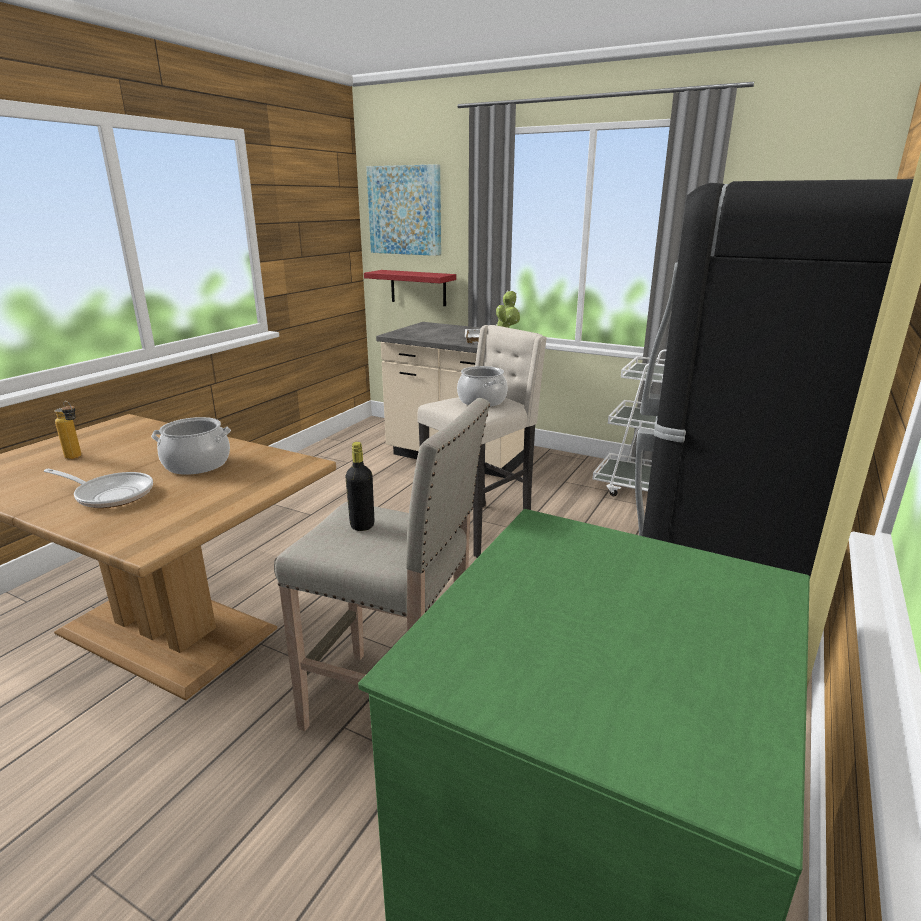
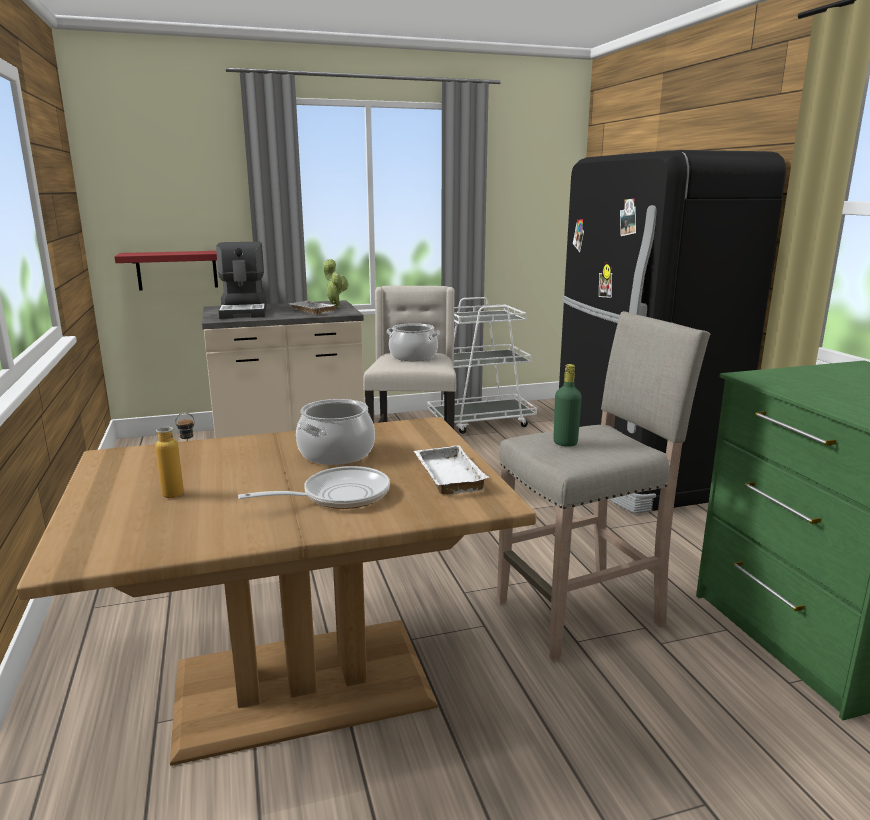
camera: 45 degrees left, 5 degrees down
black bottle [345,442,375,531] -> green bottle [553,364,582,447]
picture [366,164,441,256] -> none
none -> coffee machine [216,242,267,319]
none -> white tray [413,445,489,495]

